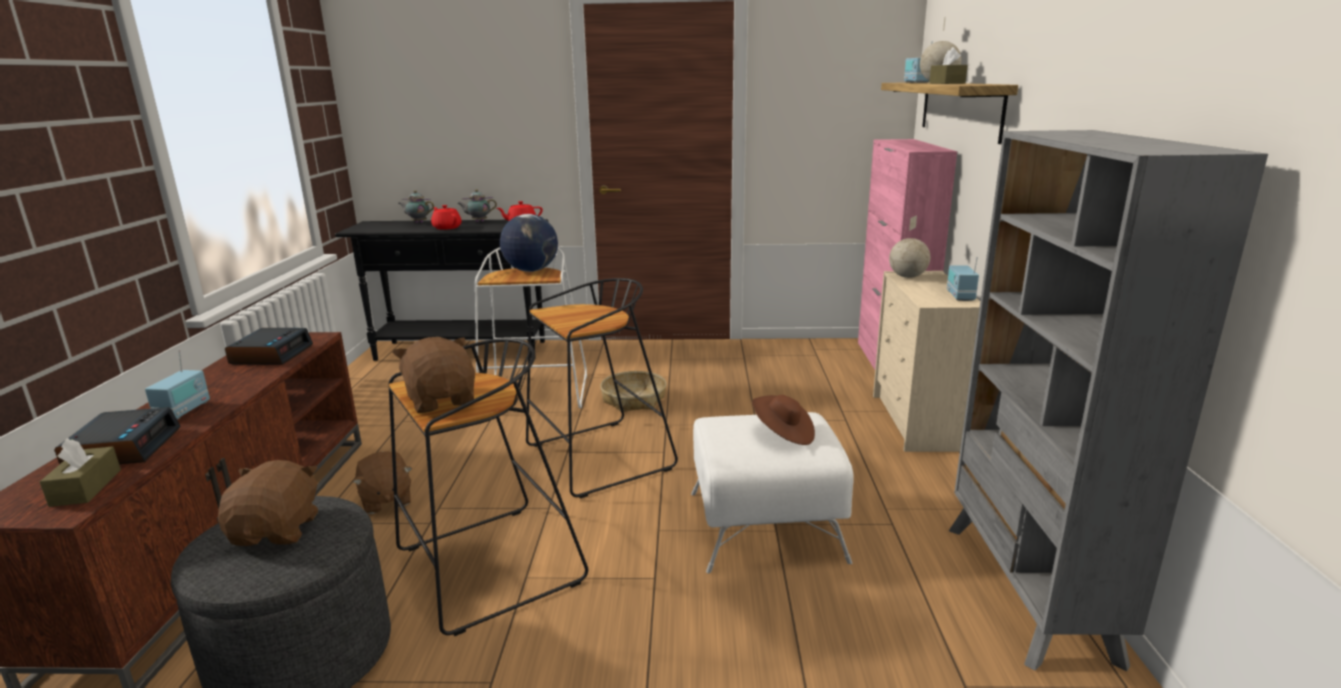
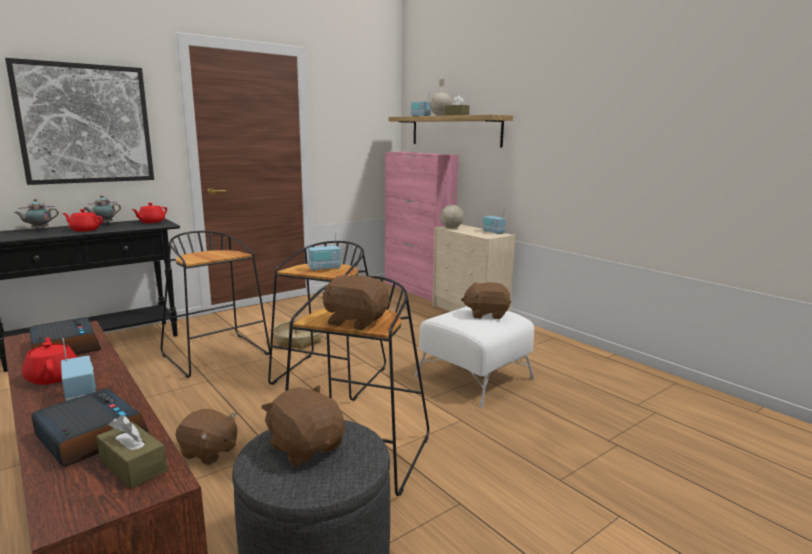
camera: 40 degrees left, 5 degrees down
white stool [475,247,587,408] -> black stool [161,231,270,378]
globe [500,214,558,272] -> none
brown hat [752,395,815,445] -> brown plush toy [461,282,511,319]
grey bookcase [949,130,1268,671] -> none
none -> picture [5,58,154,185]
none -> red teapot [22,337,77,385]
none -> radio [308,233,341,271]

